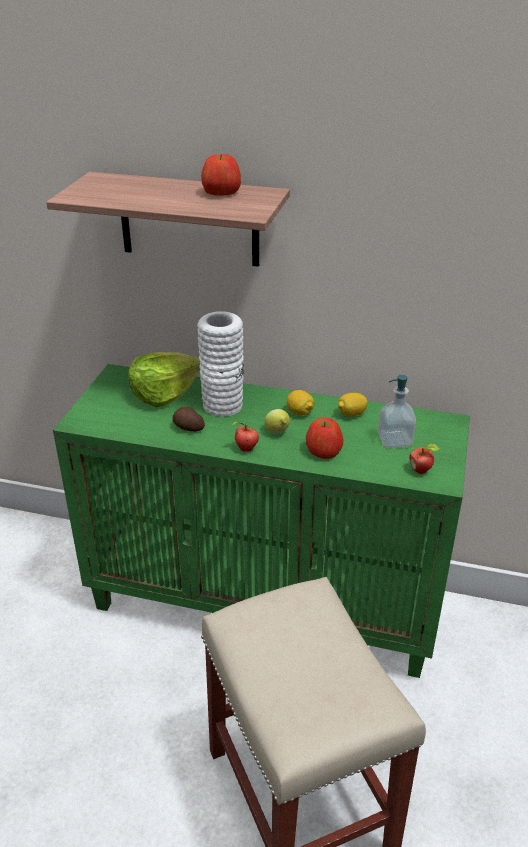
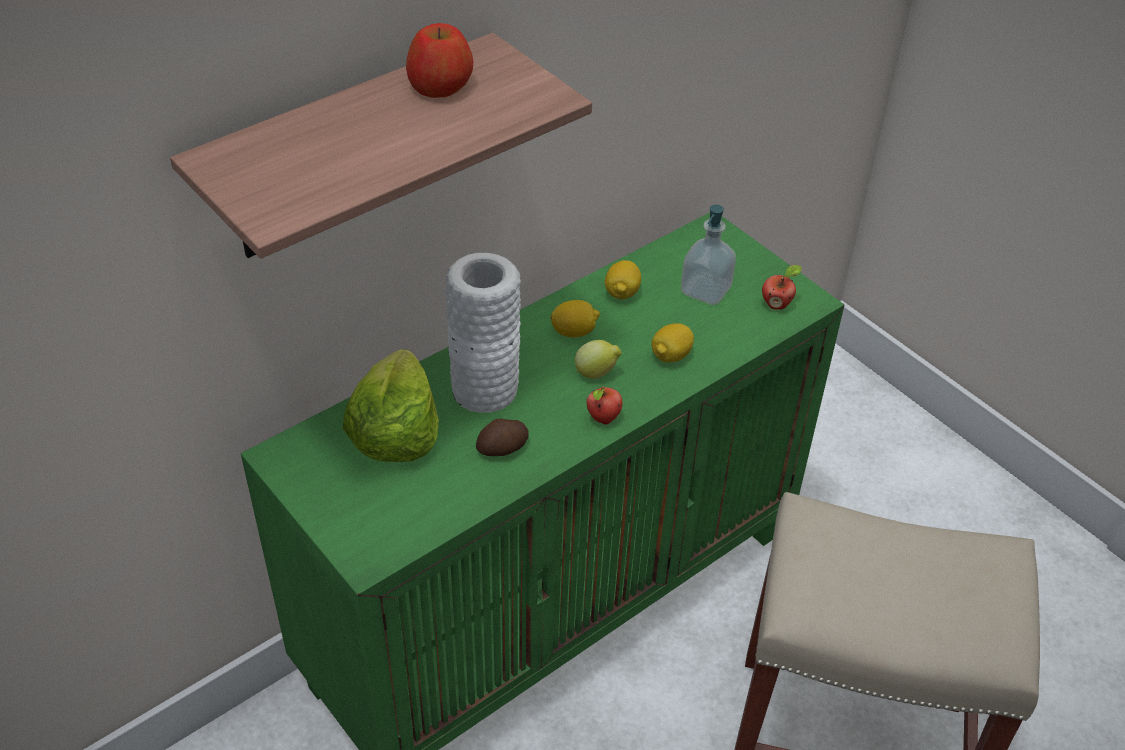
camera: 55 degrees left, 10 degrees up
apple [306,417,343,459] -> lemon [651,323,694,363]

